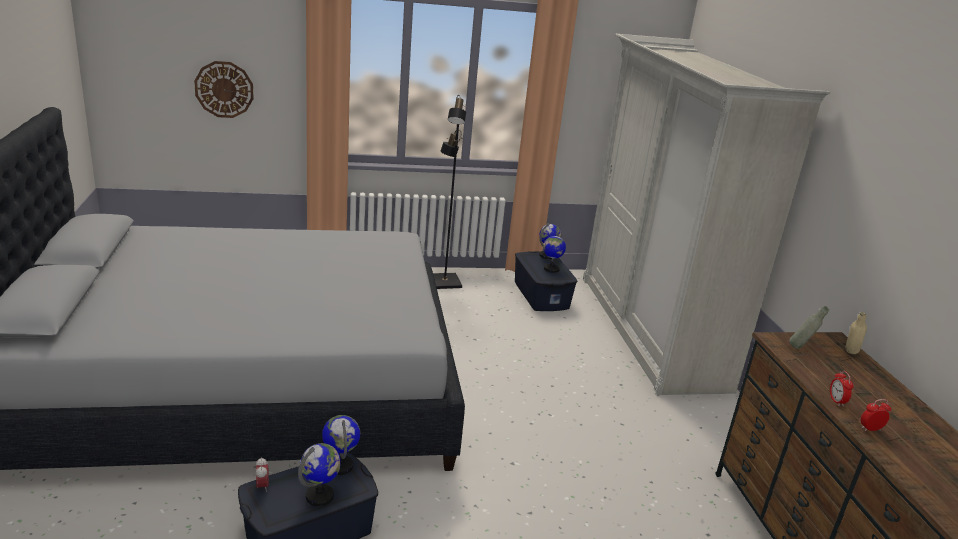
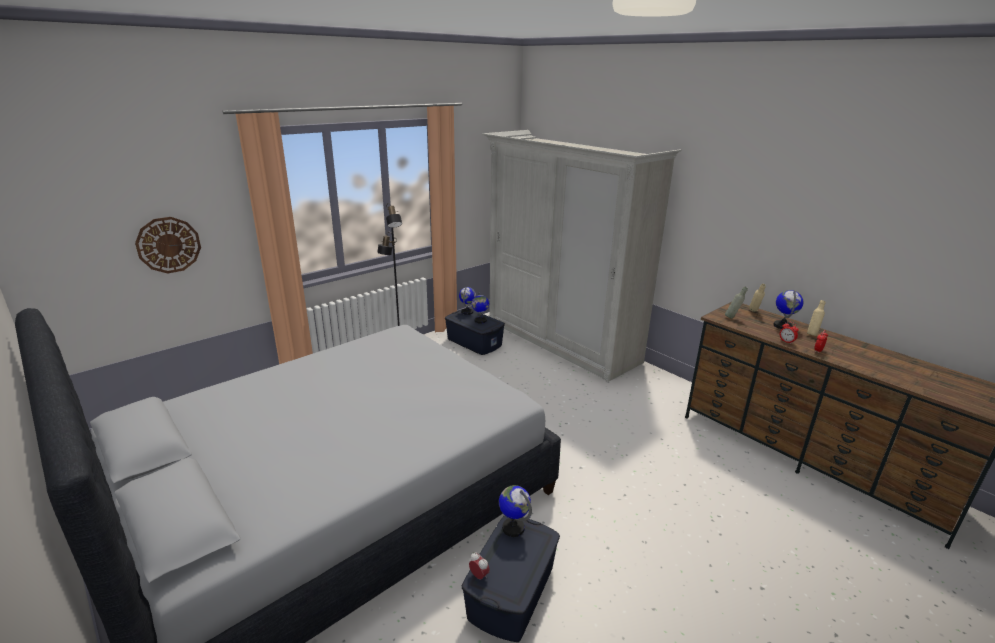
camera: 30 degrees left, 0 degrees up
globe [298,443,341,506] -> globe moved to [773,290,803,329]
none -> beige bottle [807,300,825,336]

